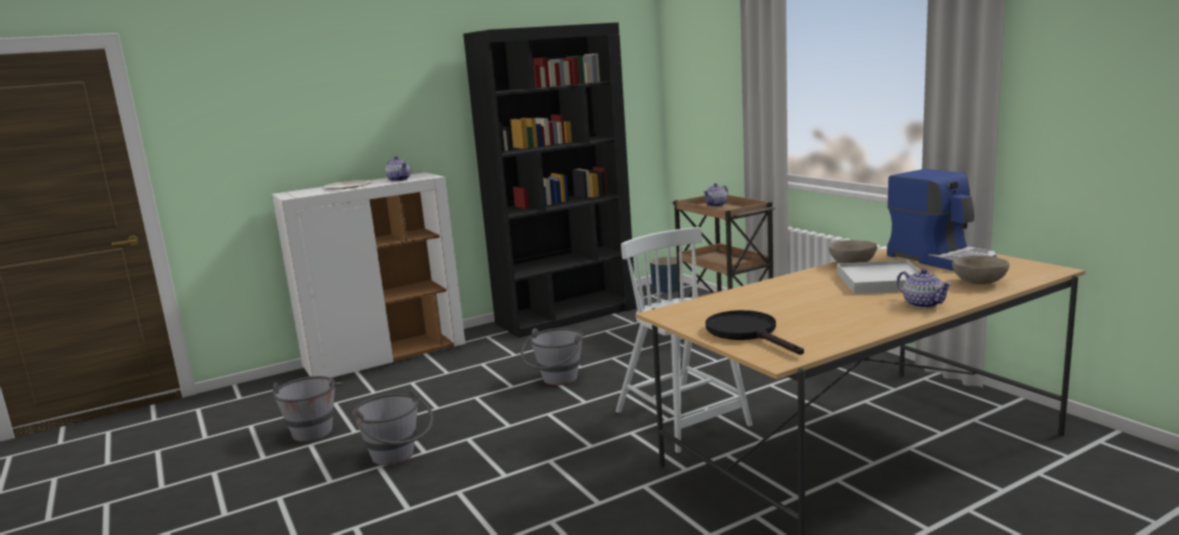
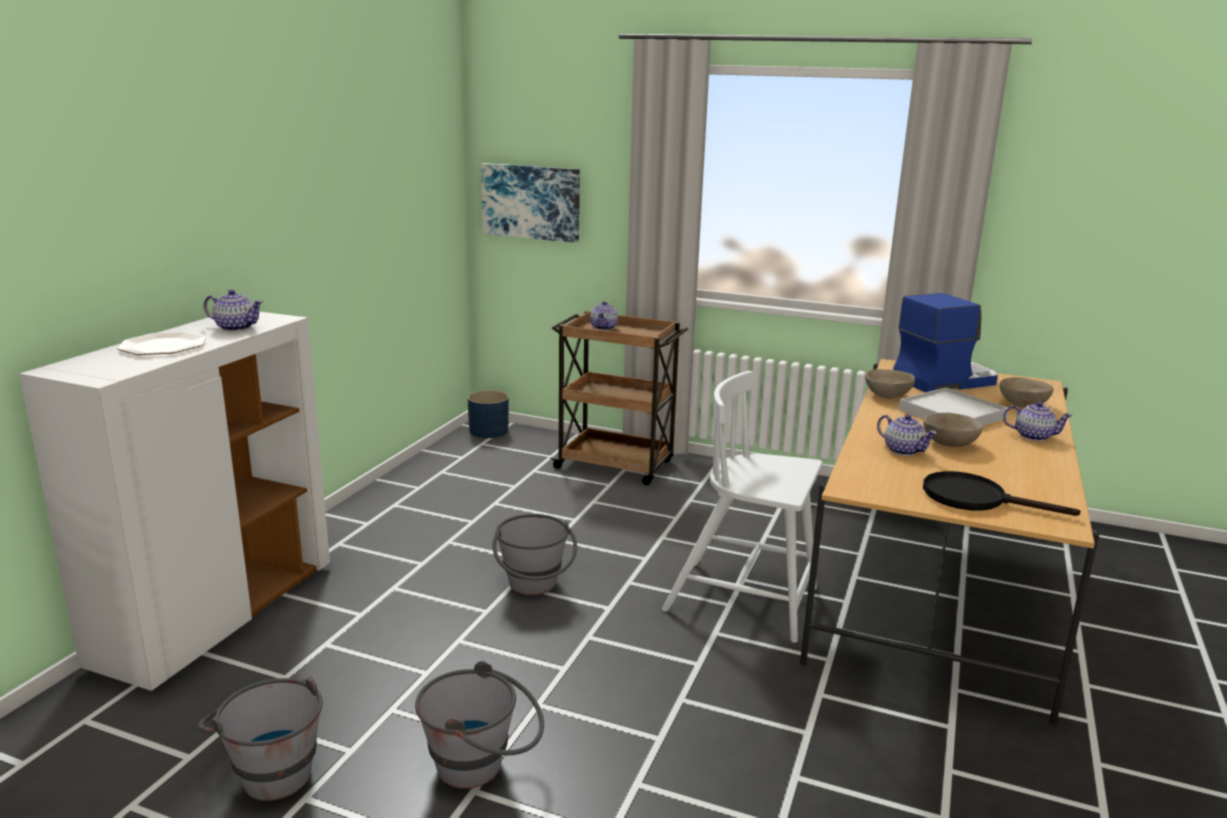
camera: 40 degrees left, 5 degrees up
black bookcase [463,22,636,338] -> none
coffee machine [887,169,996,271] -> coffee machine turned 45 degrees counterclockwise [893,293,998,393]
none -> picture [481,163,580,243]
none -> teapot [877,414,937,456]
none -> beige bowl [923,413,983,447]

